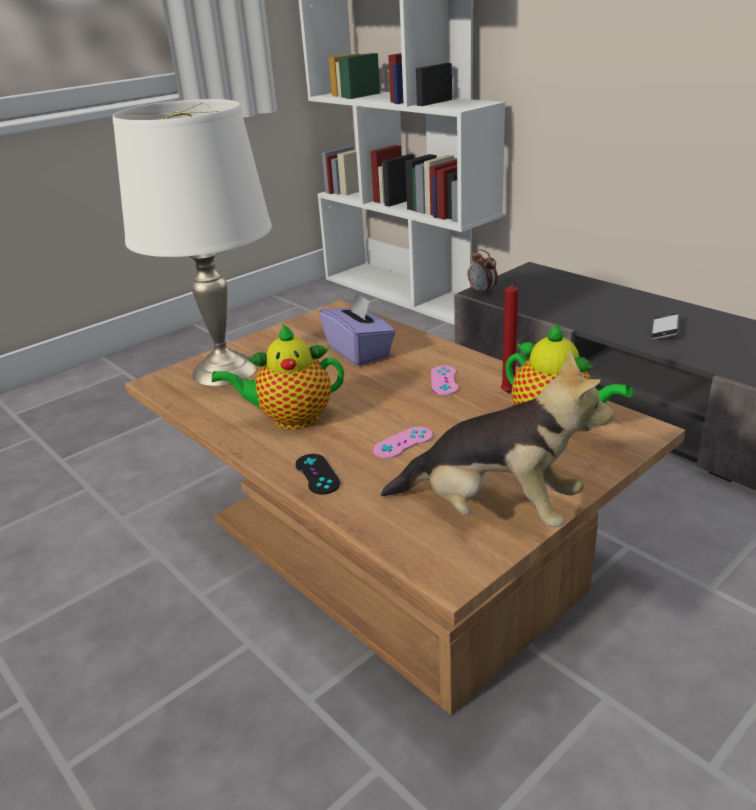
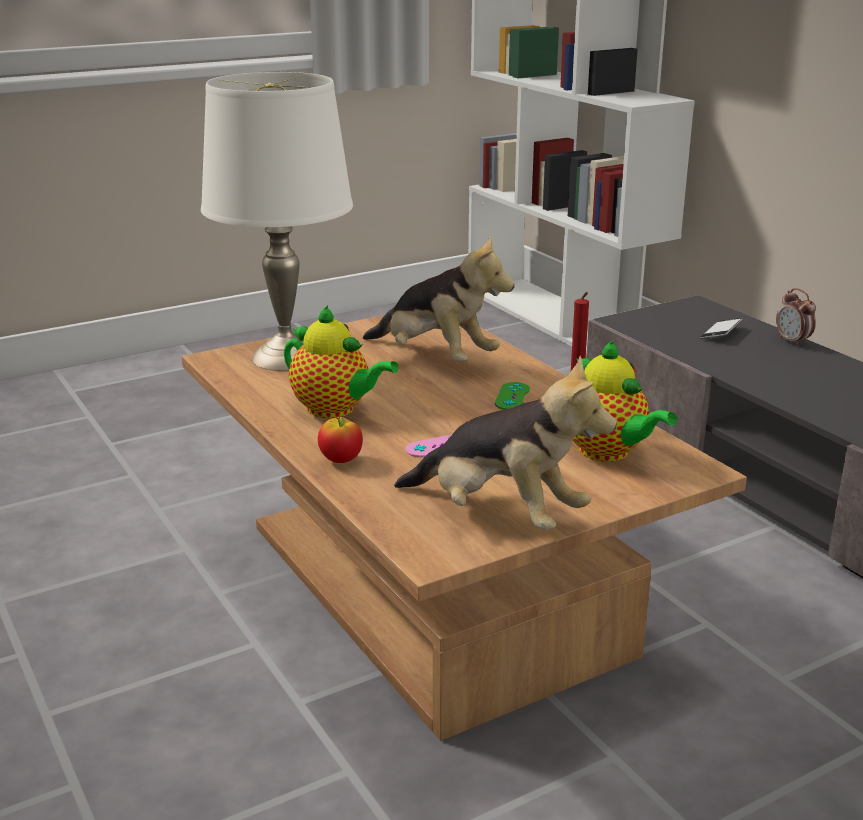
camera: 10 degrees right, 5 degrees down
teapot [212,324,344,430] -> teapot turned 150 degrees counterclockwise [284,305,399,418]
black game controller [295,454,340,495] -> apple [318,416,363,463]
purple tissue box [319,291,396,366] -> plush toy [363,234,515,361]
pink game controller [431,366,459,395] -> green game controller [495,382,530,410]
alarm clock [467,249,498,295] -> alarm clock moved to [776,288,816,347]
phone [651,313,679,340] -> phone moved to [700,318,743,339]

